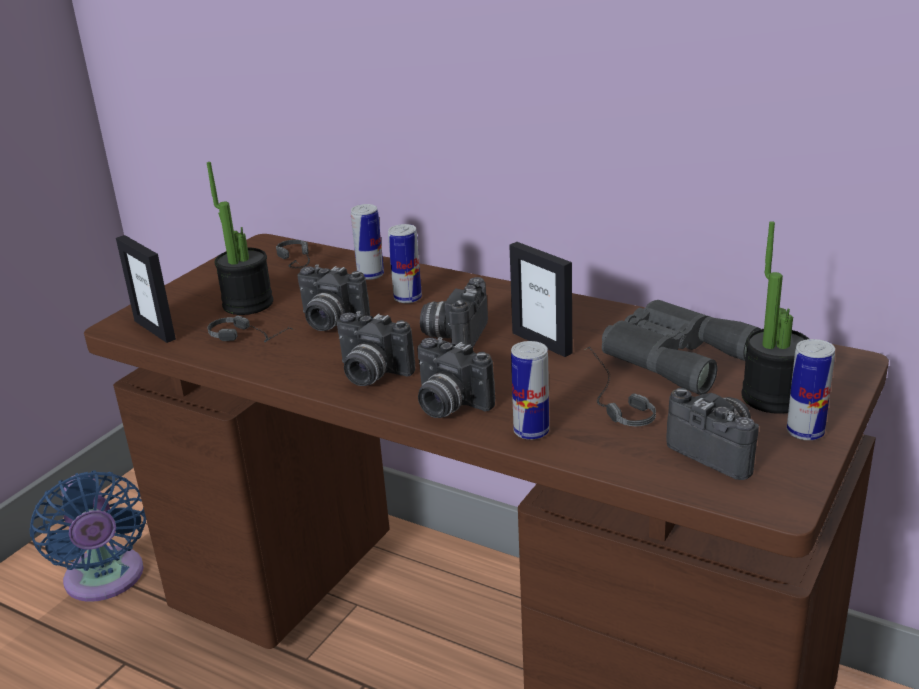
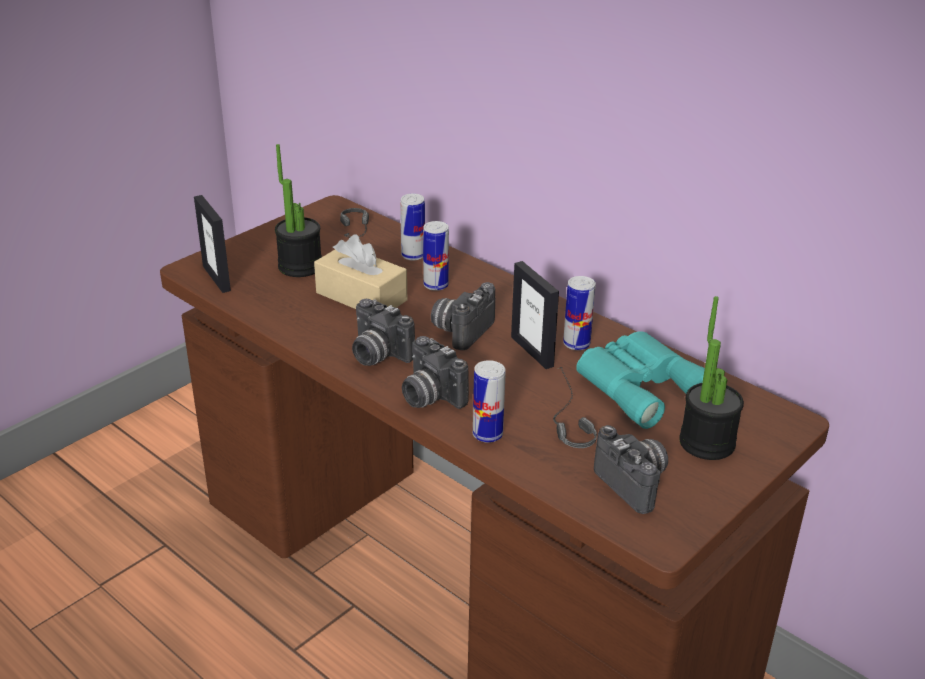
camera: 10 degrees right, 5 degrees up
blue fan [29,470,146,602] -> none
headphones [208,315,295,342] -> none
camera [298,264,370,331] -> beige tissue box [314,235,407,309]
grey binoculars [602,300,760,395] -> turquoise binoculars [576,331,705,429]
can [786,339,835,440] -> can moved to [563,276,596,350]

